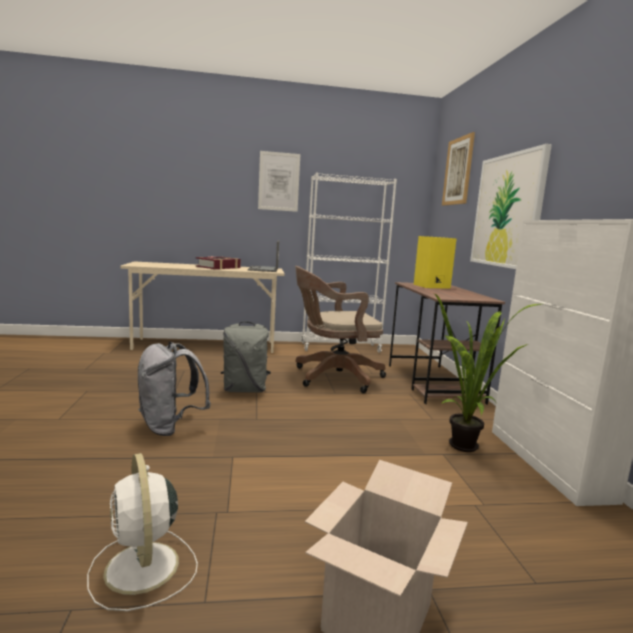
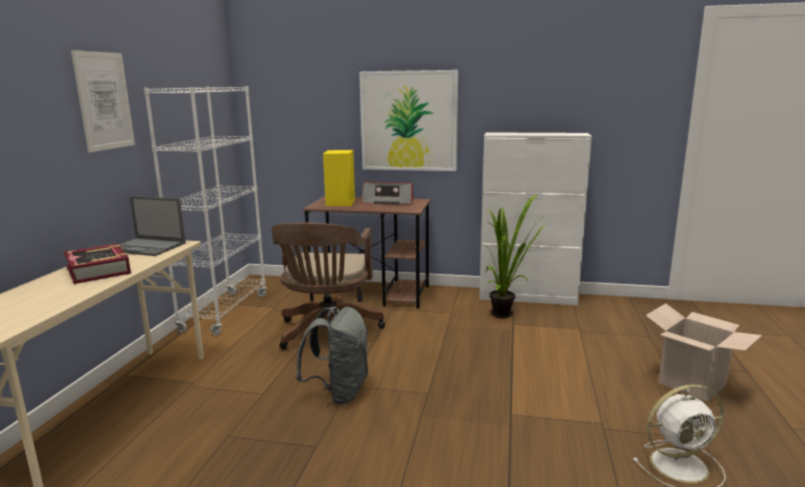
camera: 70 degrees left, 5 degrees up
grey backpack [138,342,211,436] -> none
picture [442,132,475,206] -> none
none -> radio [361,182,413,205]

